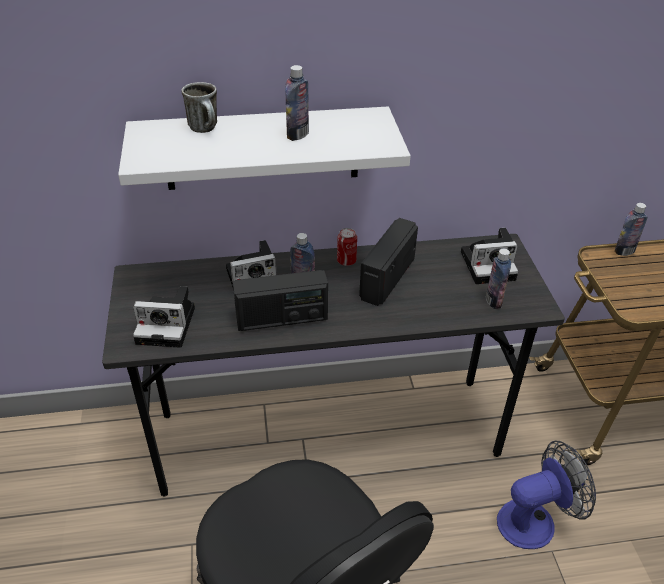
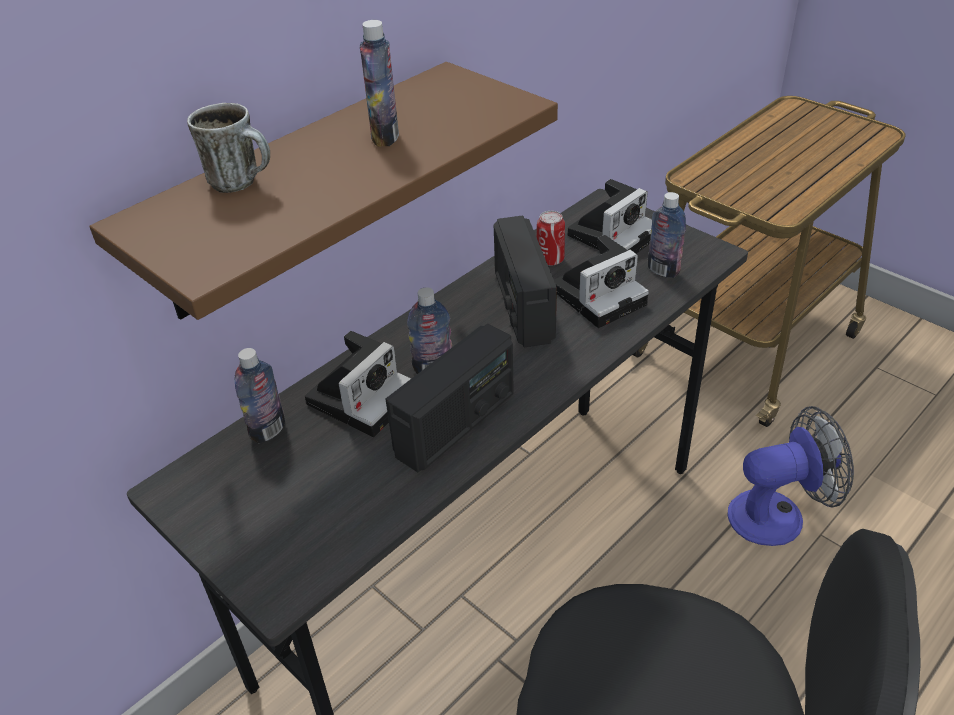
camera: 35 degrees left, 0 degrees up
white shelf [118,107,411,190] -> brown shelf [89,62,558,320]
camera [133,286,195,348] -> camera moved to [554,235,649,328]
can [337,228,357,266] -> can moved to [537,211,565,266]
fan [497,441,596,549] -> fan turned 45 degrees clockwise [728,406,854,546]
bottle [614,203,648,256] -> bottle moved to [235,348,285,444]

